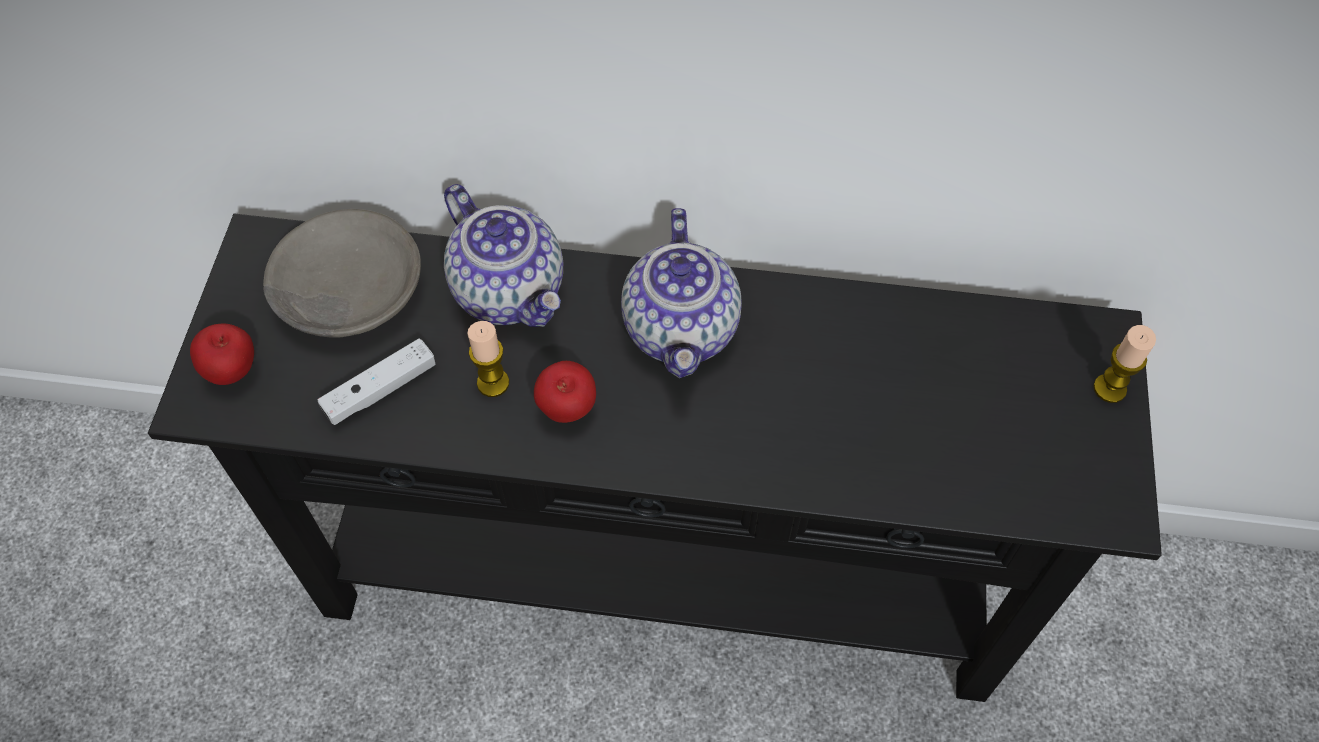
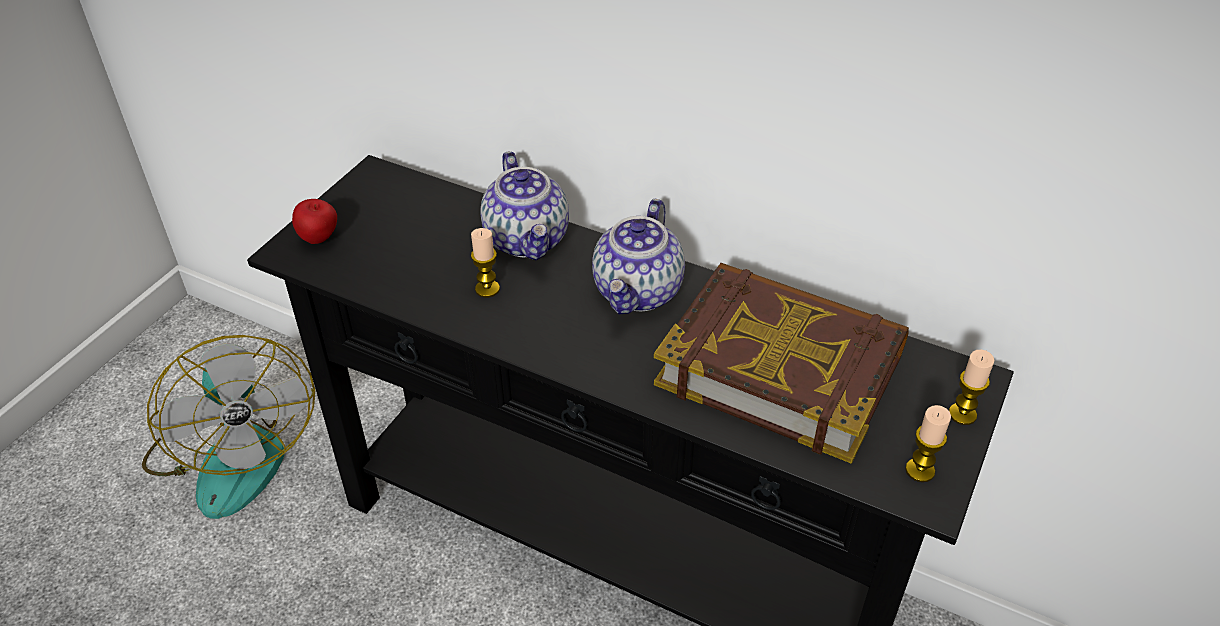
camera: 20 degrees right, 15 degrees down
grey bowl [263,209,421,338] -> none
white game controller [318,338,436,425] -> none
apple [534,361,596,423] -> none
none -> fan [142,335,315,519]
none -> book [654,263,909,464]
none -> candle [905,405,951,482]

